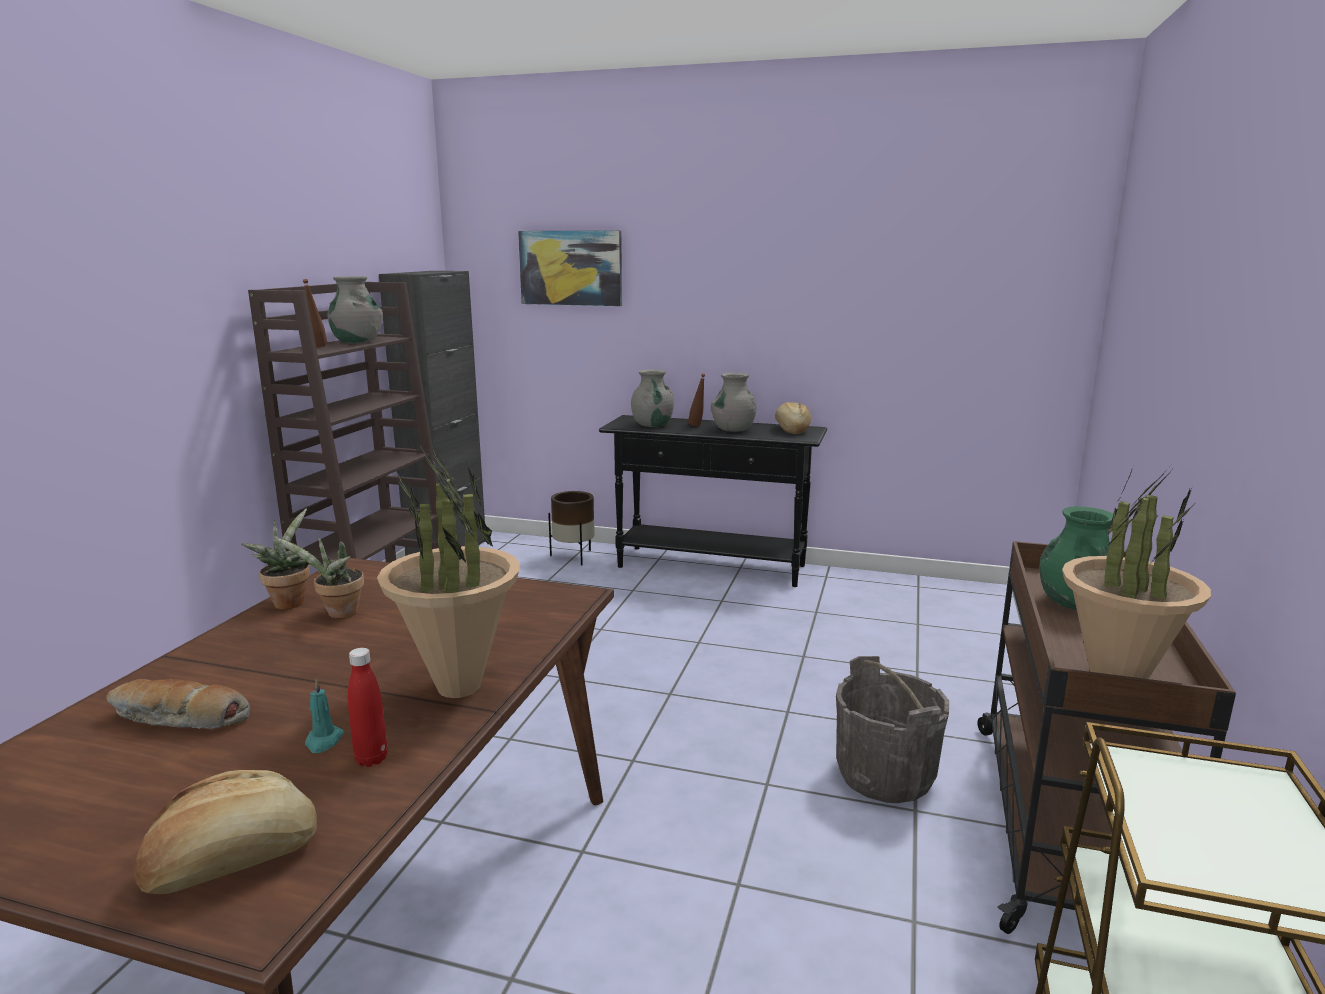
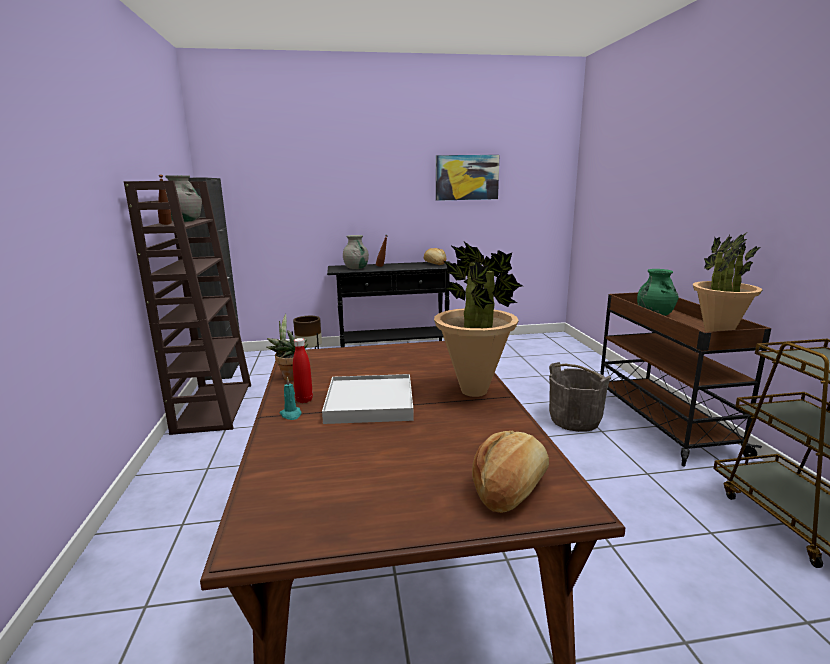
camera: 25 degrees left, 0 degrees up
bread [106,679,250,729] -> none
potted plant [274,537,364,618] -> none
turquoise candle [305,679,344,753] -> turquoise candle moved to [279,377,301,420]
red bottle [348,648,388,767] -> red bottle moved to [293,338,313,403]
picture [518,230,622,306] -> picture moved to [436,155,499,201]
grey vase [711,373,756,432] -> none
none -> white tray [322,374,414,424]

